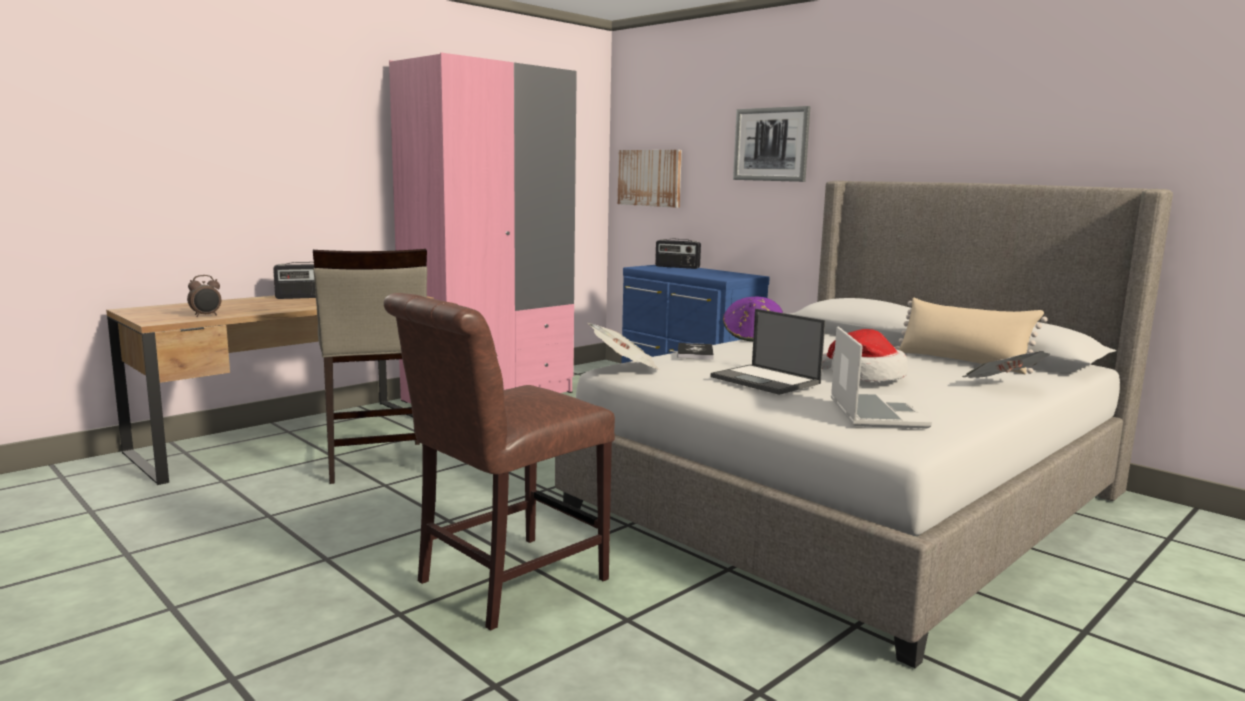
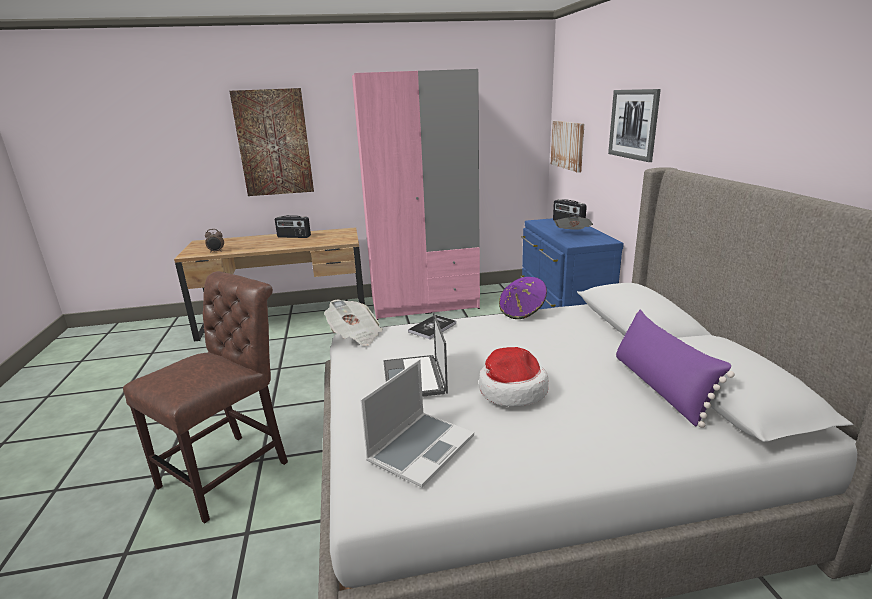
camera: 35 degrees right, 10 degrees up
beige stool [313,249,427,484] -> none
brown chair [384,293,615,631] -> brown chair turned 135 degrees clockwise [123,271,288,523]
beige pillow [895,298,1048,374] -> purple pillow [616,309,735,428]
newspaper [962,351,1050,378] -> newspaper moved to [554,217,593,230]
none -> picture [229,88,314,196]

